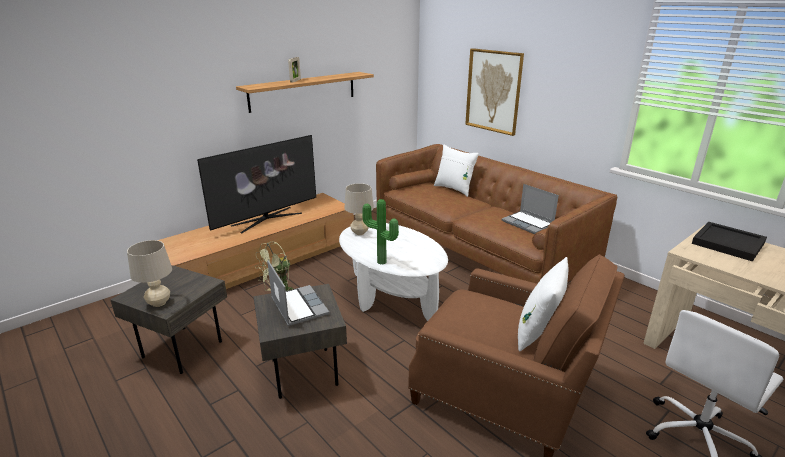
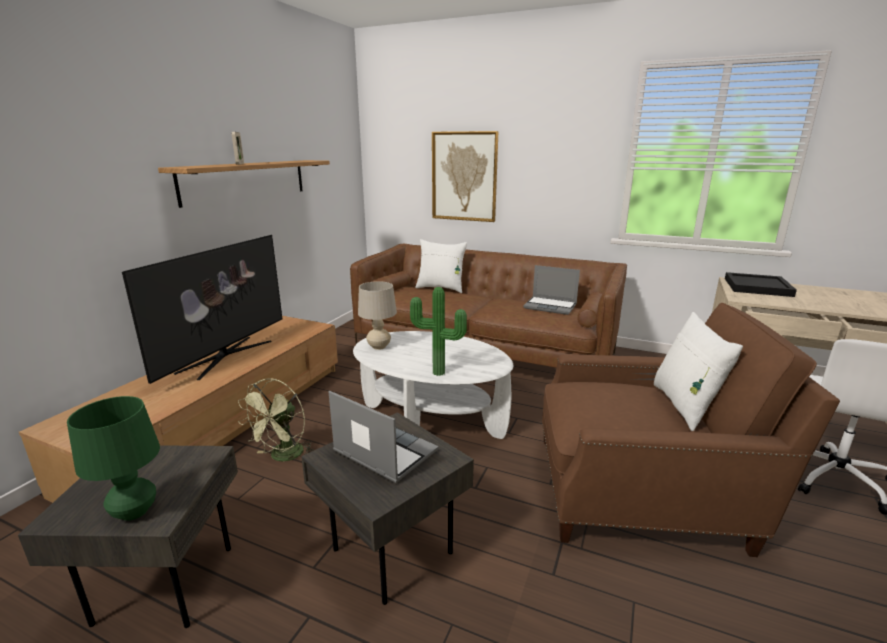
camera: 25 degrees left, 5 degrees down
beige table lamp [127,240,172,307] -> green table lamp [67,396,160,521]

